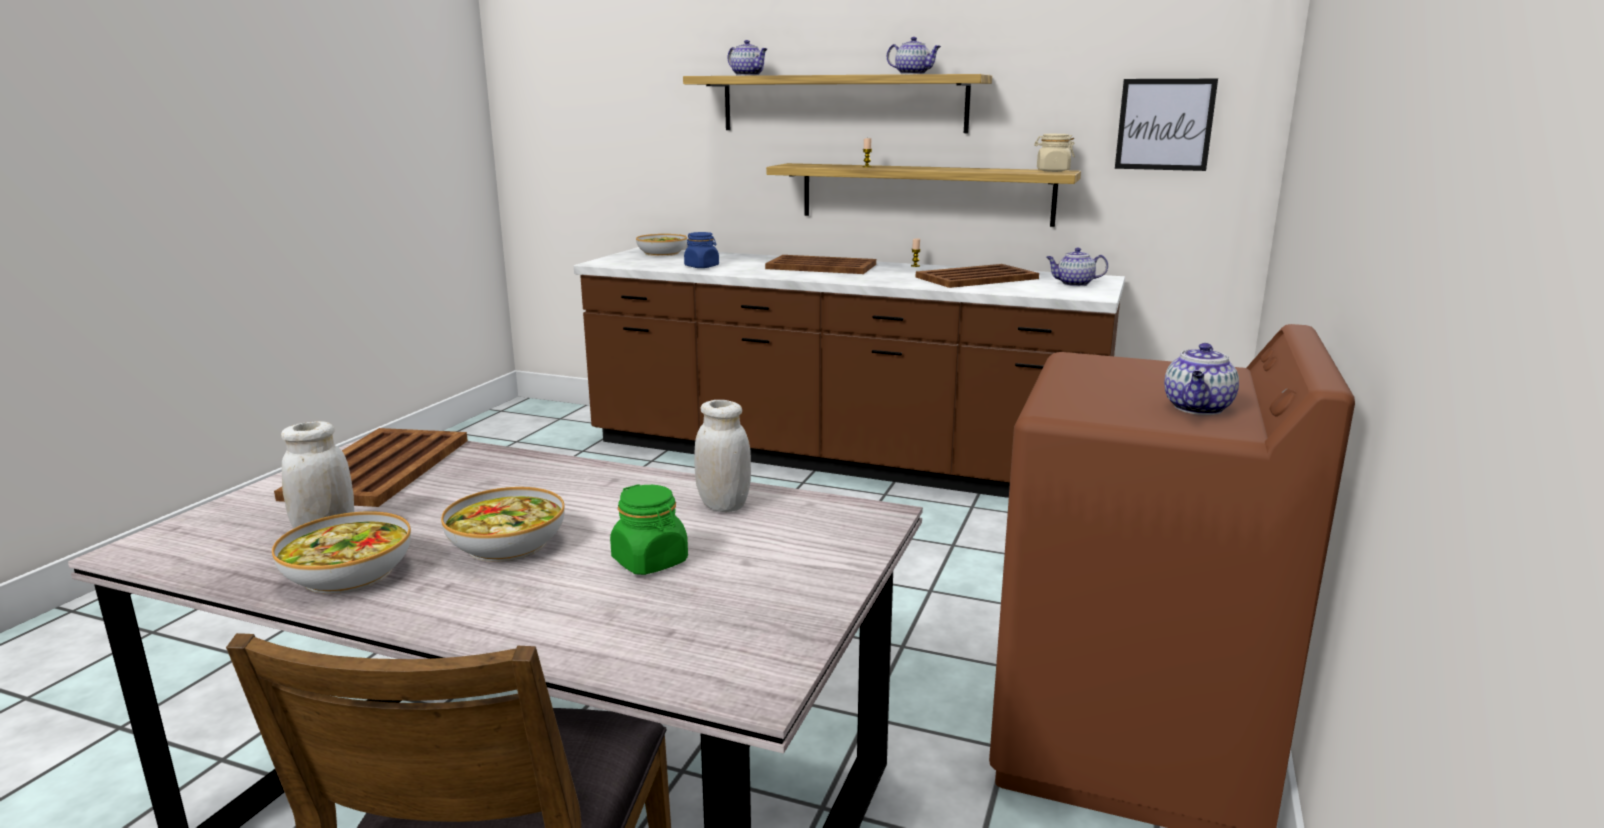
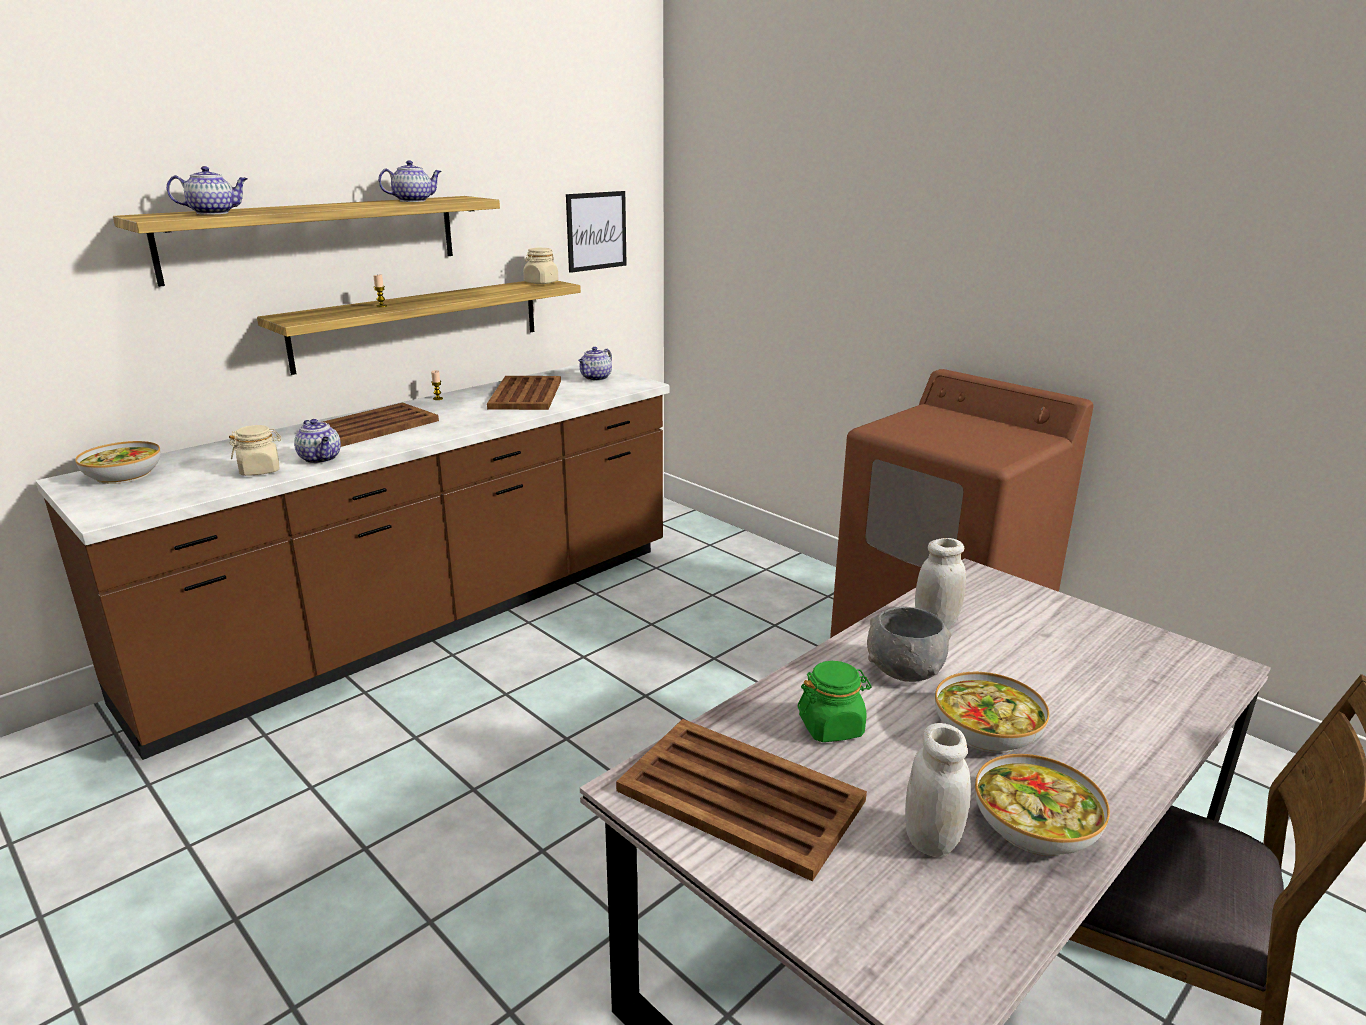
camera: 65 degrees left, 5 degrees up
green jar [610,484,688,575] -> green jar moved to [798,661,872,742]
blue jar [684,232,719,268] -> beige jar [229,425,281,476]
teapot [1164,343,1239,415] -> teapot moved to [294,419,341,464]
none -> grey bowl [867,606,951,682]

